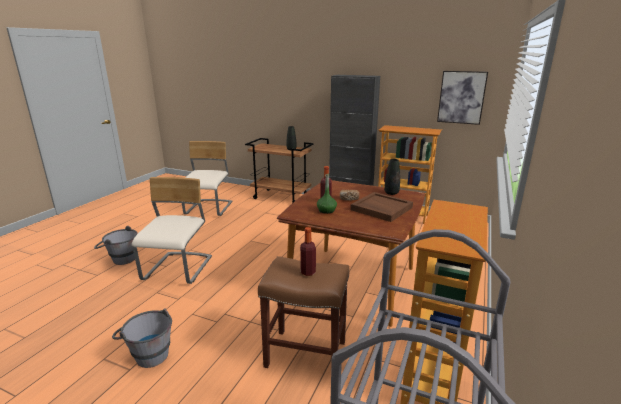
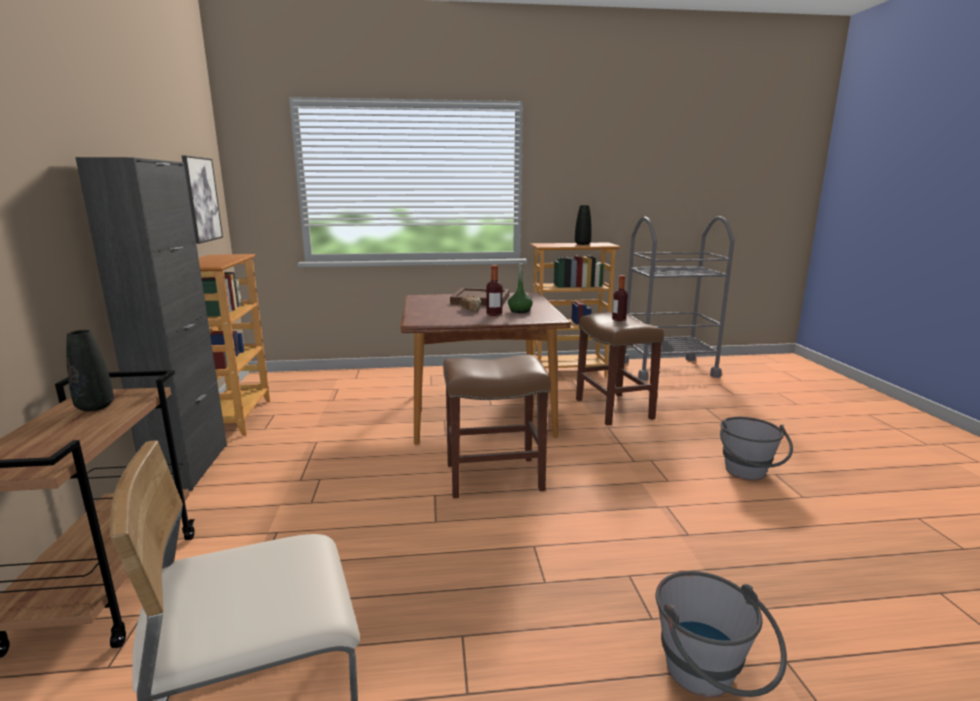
camera: 120 degrees left, 5 degrees down
beige chair [132,177,212,284] -> none
black vase [384,159,400,195] -> black vase moved to [575,205,592,245]
none -> brown stool [443,355,551,498]

